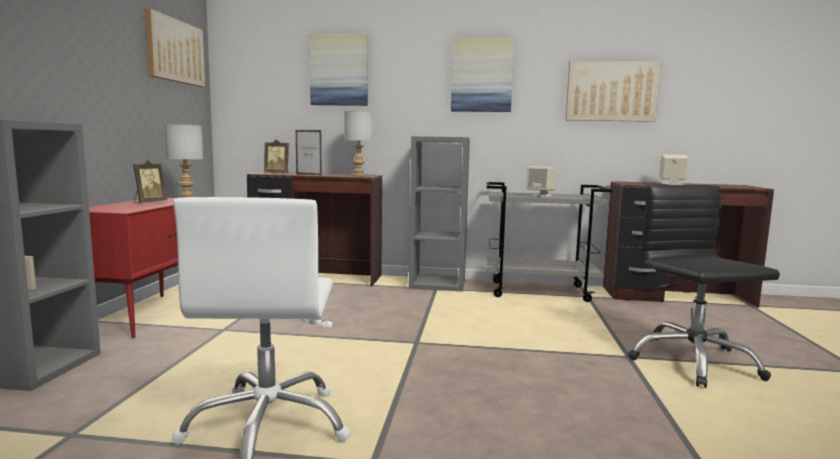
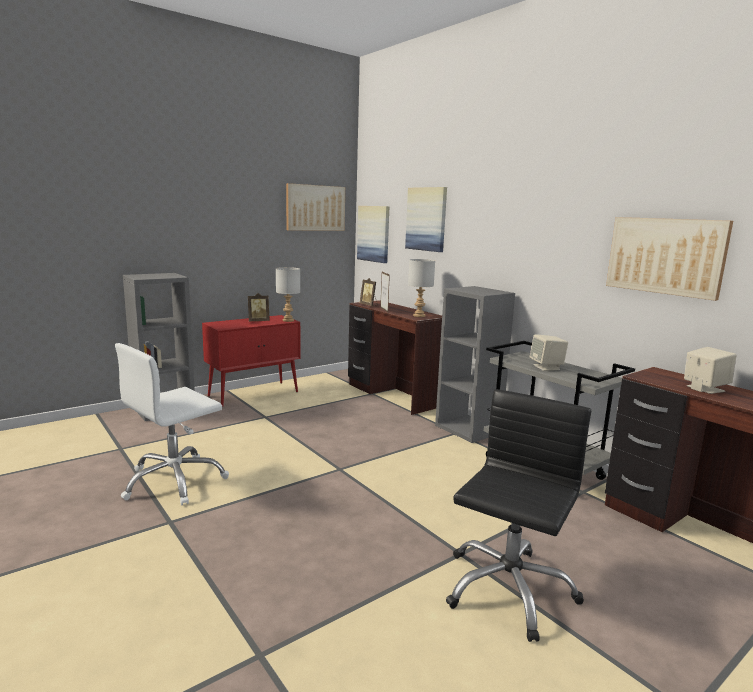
camera: 45 degrees right, 5 degrees up
picture [451,38,514,112] -> picture moved to [357,206,389,263]

